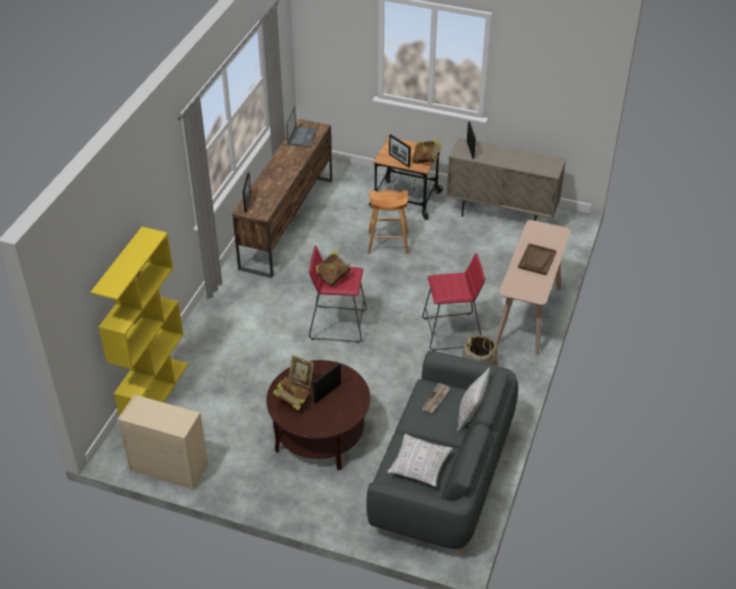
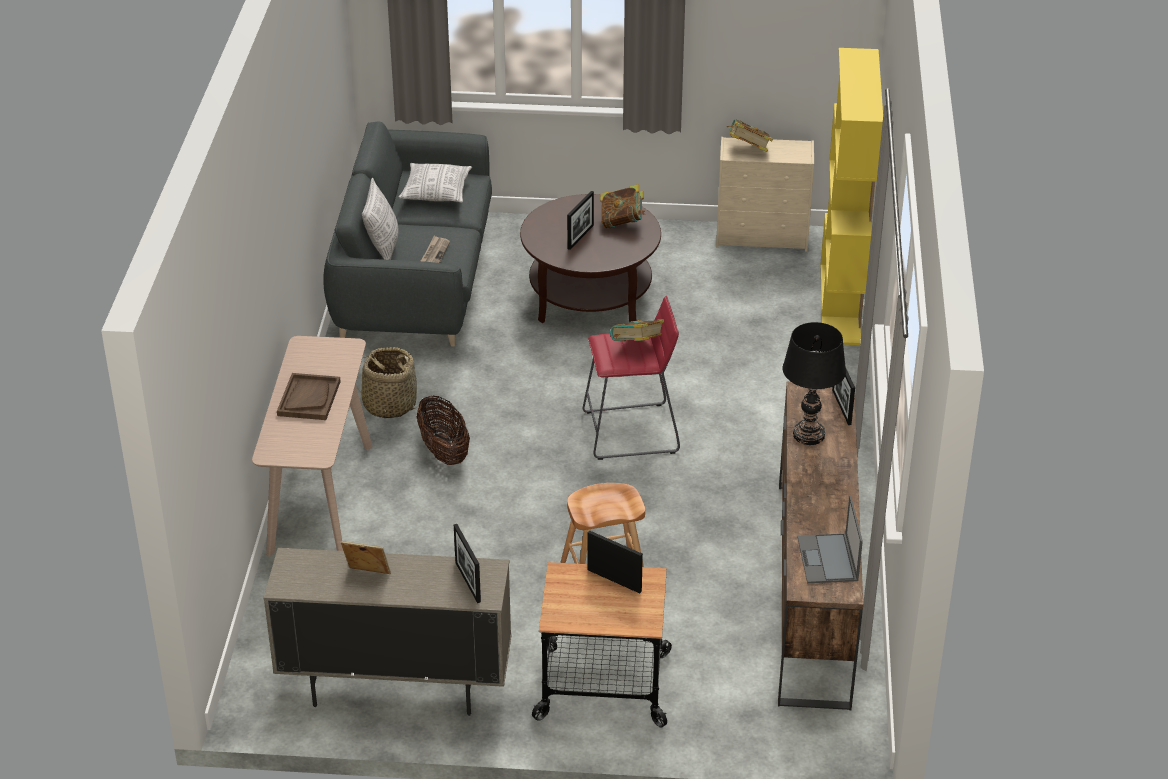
camera: 165 degrees right, 5 degrees down
picture frame [289,355,314,388] -> picture frame moved to [341,541,391,574]
book [413,140,441,164] -> book moved to [727,119,773,152]
red stool [422,253,485,351] -> basket [416,395,470,465]
none -> black table lamp [783,322,846,445]

